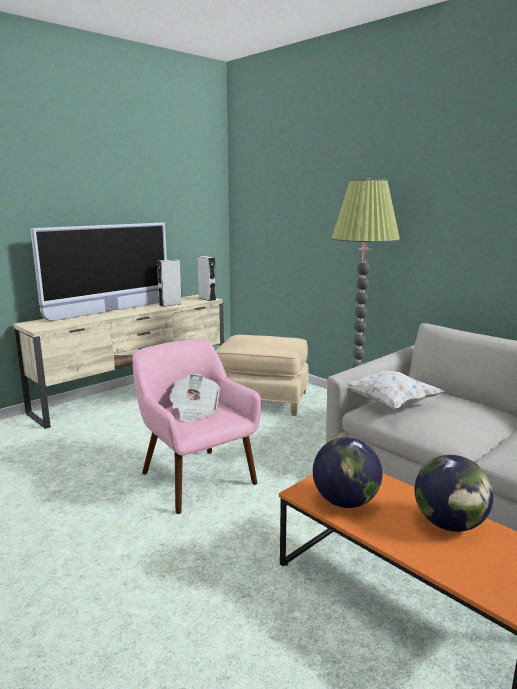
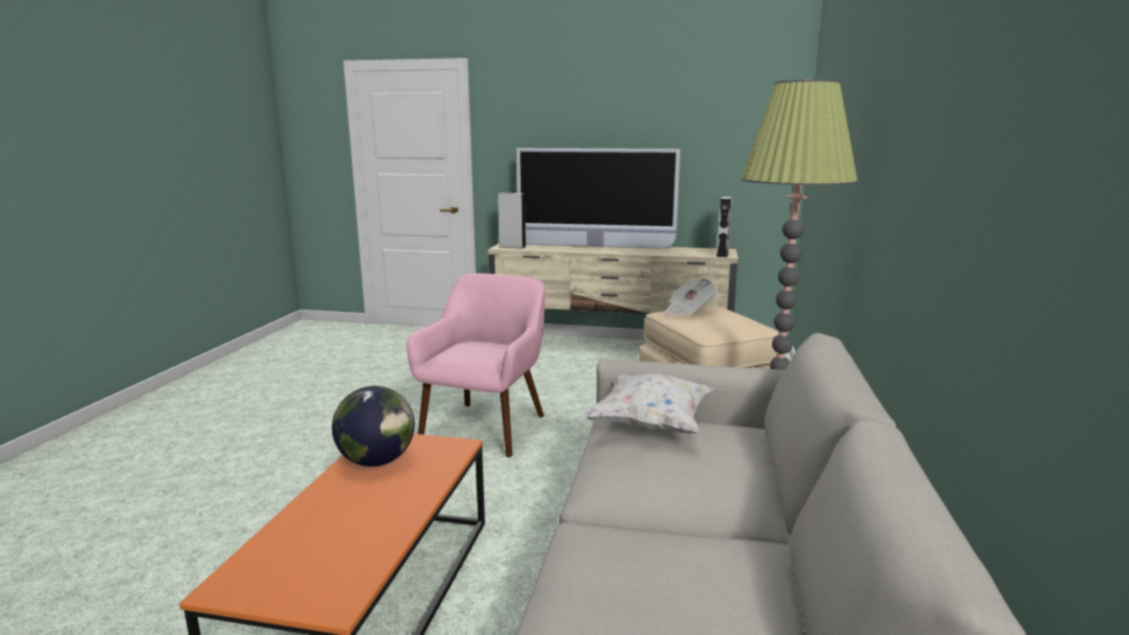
camera: 55 degrees right, 0 degrees up
grey speaker [157,259,182,307] -> grey speaker moved to [498,192,526,249]
newspaper [169,374,220,422] -> newspaper moved to [665,278,718,315]
globe [415,455,493,532] -> none

